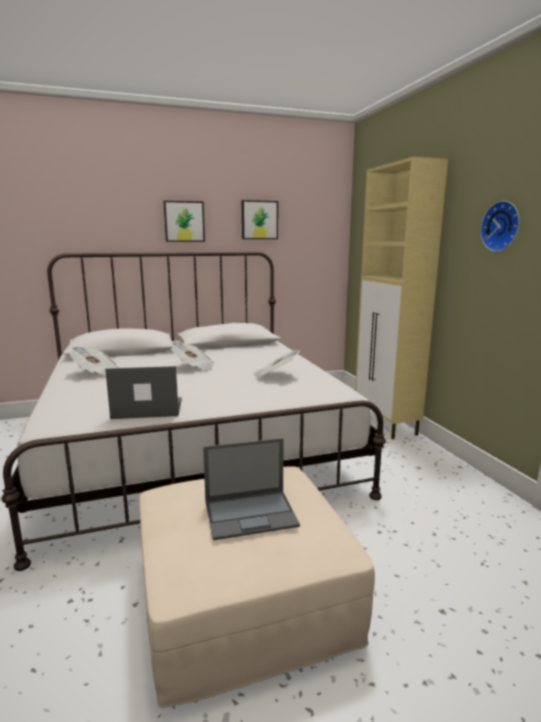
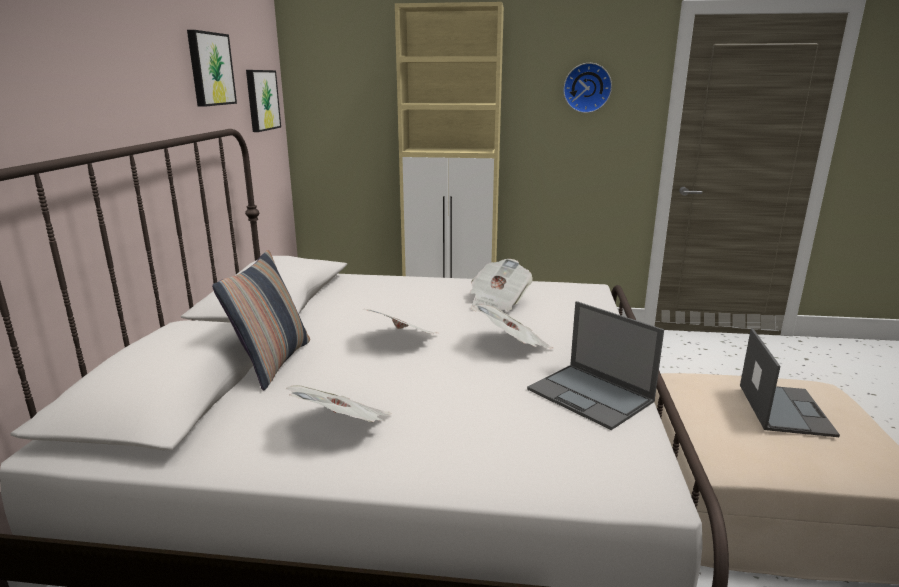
camera: 65 degrees left, 5 degrees up
laptop [105,366,182,419] -> laptop turned 60 degrees counterclockwise [527,301,664,430]
picture [164,201,205,242] -> picture moved to [246,70,281,132]
none -> pillow [212,250,310,391]
none -> newspaper [474,305,553,349]

